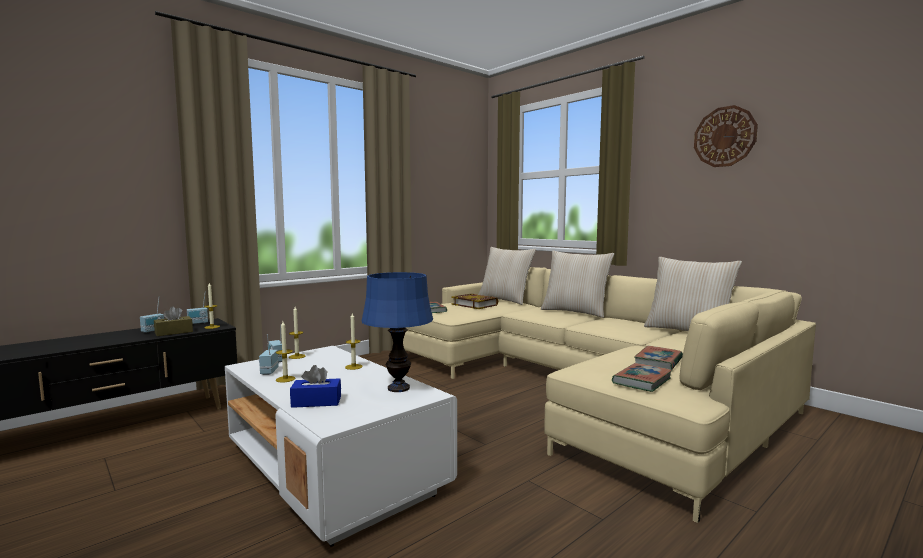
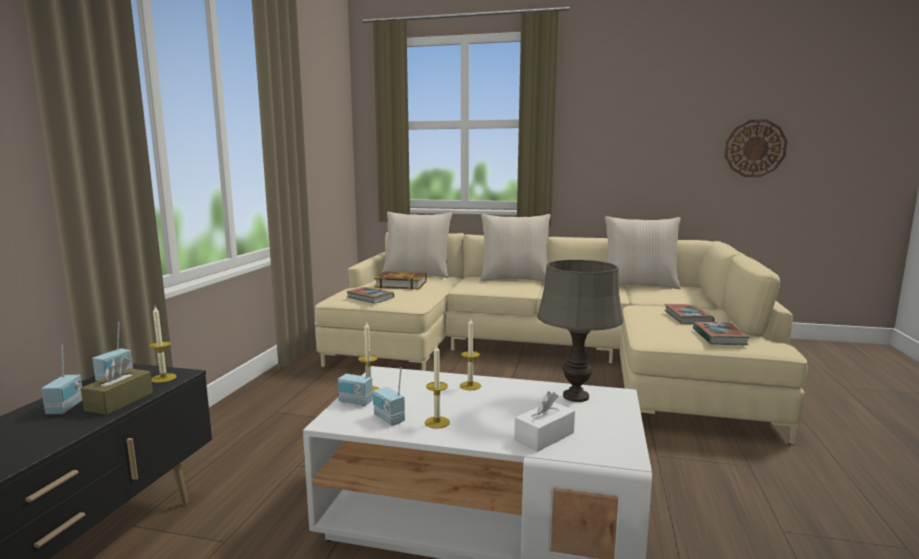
camera: 35 degrees left, 5 degrees up
blue tissue box [290,365,341,408] -> white tissue box [514,392,575,452]
blue table lamp [362,272,433,392] -> grey table lamp [537,260,623,402]
wall clock [694,105,758,167] -> wall clock moved to [725,120,787,177]

